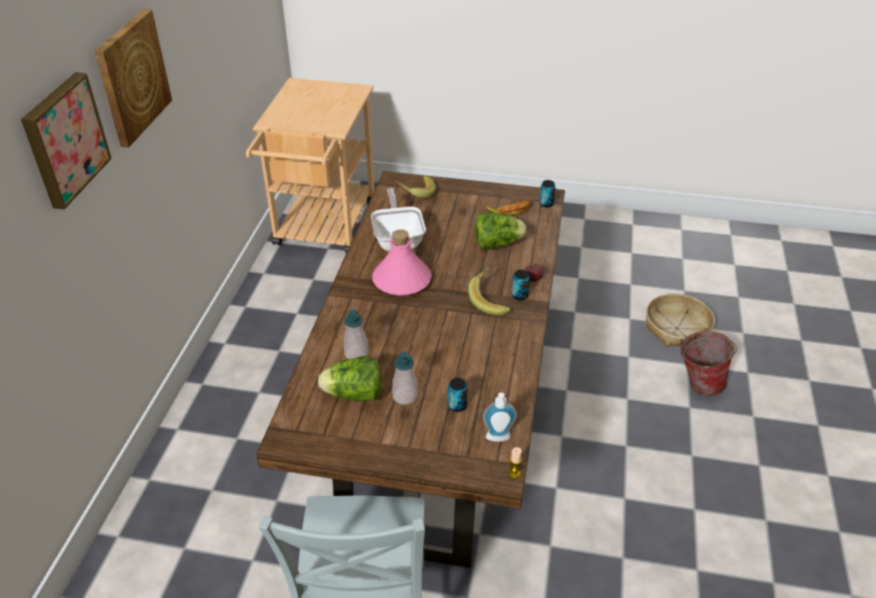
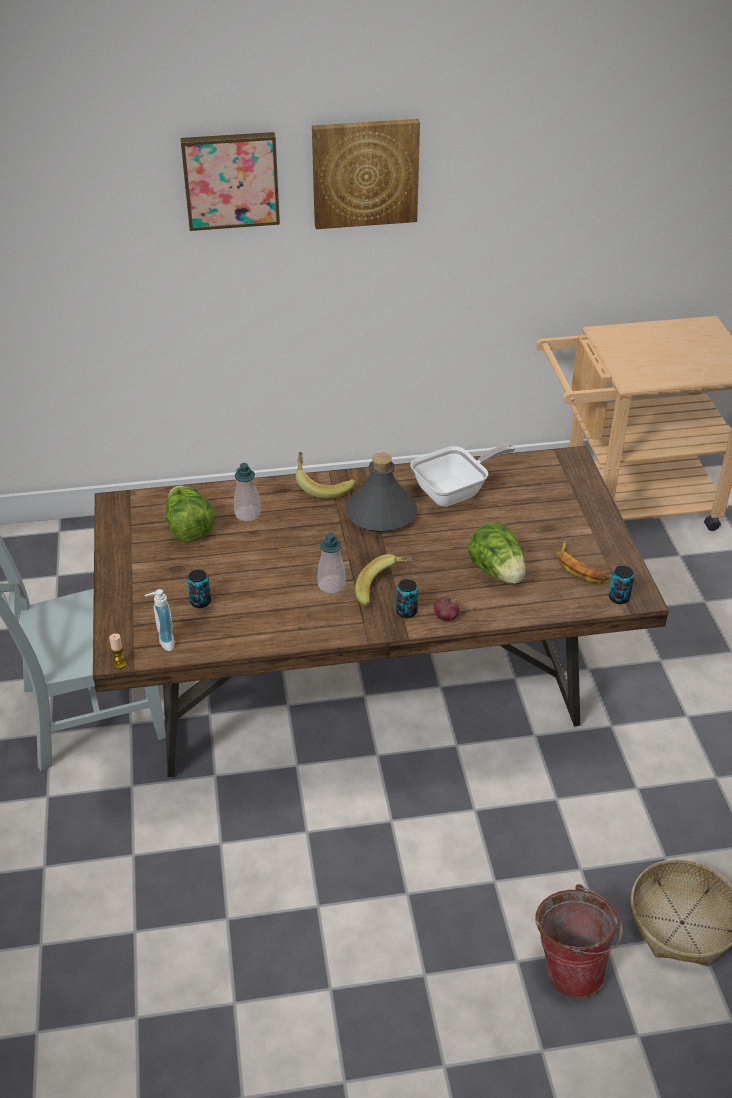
camera: 70 degrees right, 0 degrees up
pink bottle [372,229,432,296] -> grey bottle [345,452,417,532]
soap dispenser [392,351,418,405] -> soap dispenser moved to [318,532,346,593]
banana [396,176,436,198] -> banana moved to [296,452,355,499]

